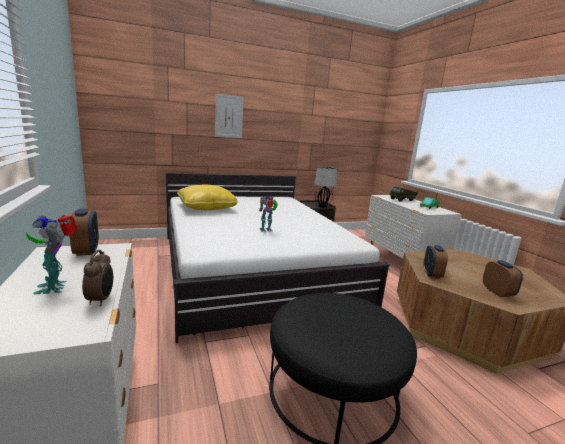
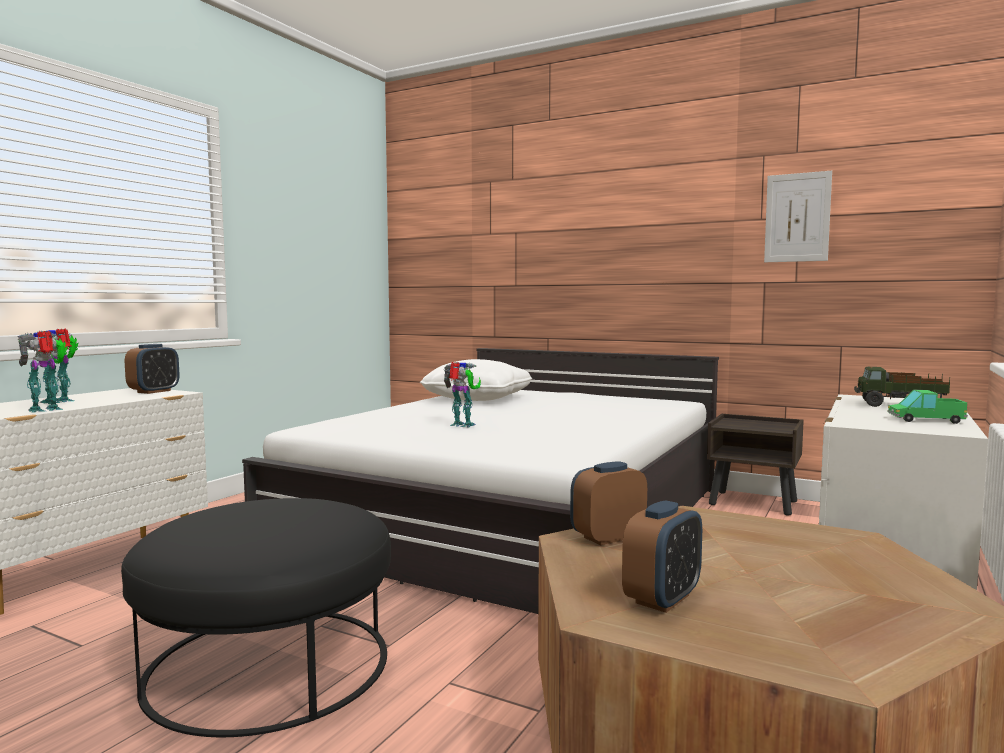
camera: 50 degrees right, 10 degrees down
alarm clock [82,250,113,306] -> toy robot [17,331,68,413]
yellow pillow [177,185,238,210] -> white pillow [420,359,532,401]
picture [215,94,244,138] -> picture moved to [764,171,832,262]
table lamp [314,167,337,207] -> none

